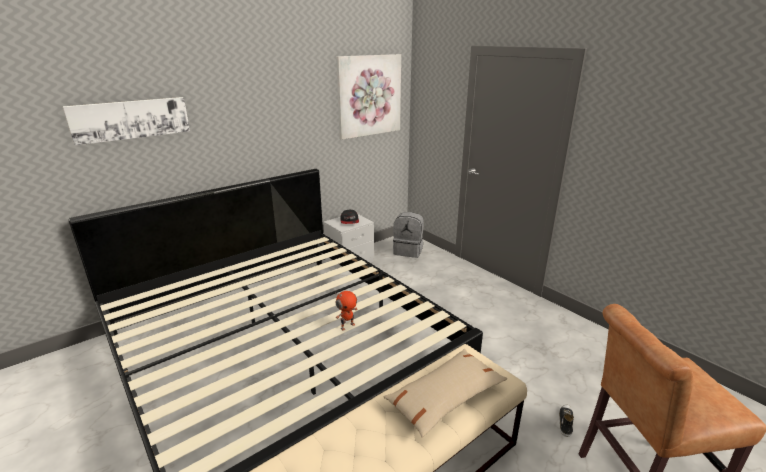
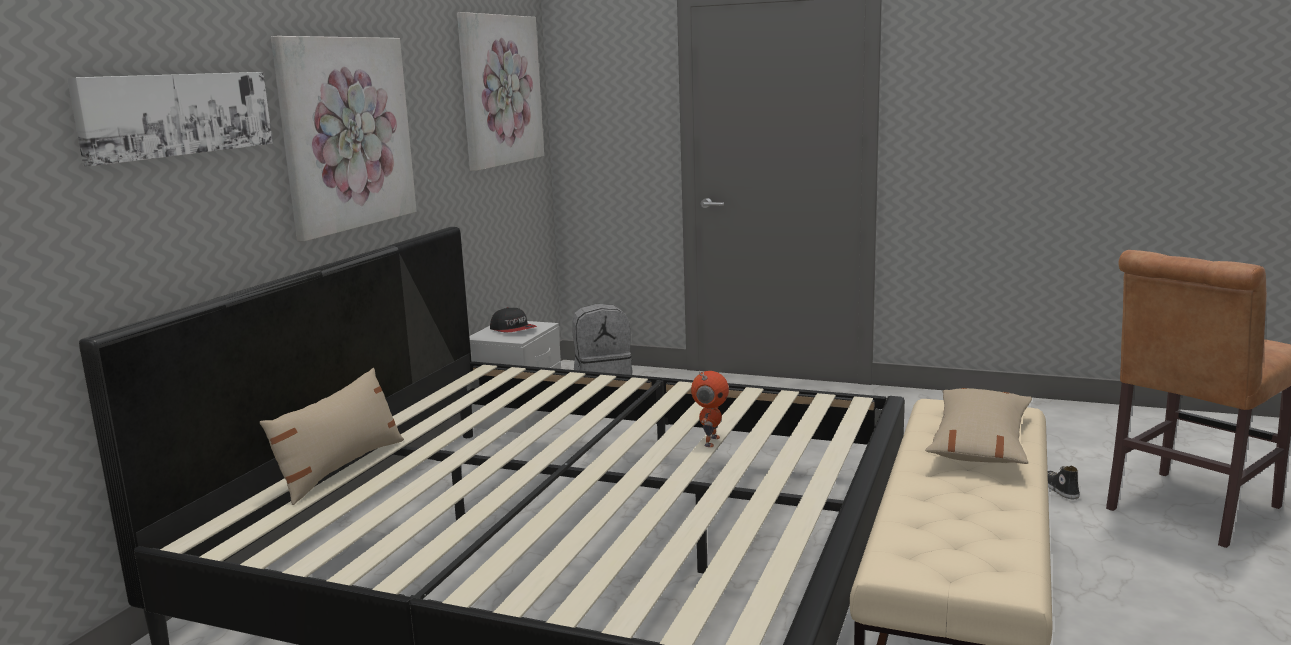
camera: 30 degrees left, 10 degrees down
none -> beige pillow [260,368,404,505]
none -> picture [271,36,417,242]

